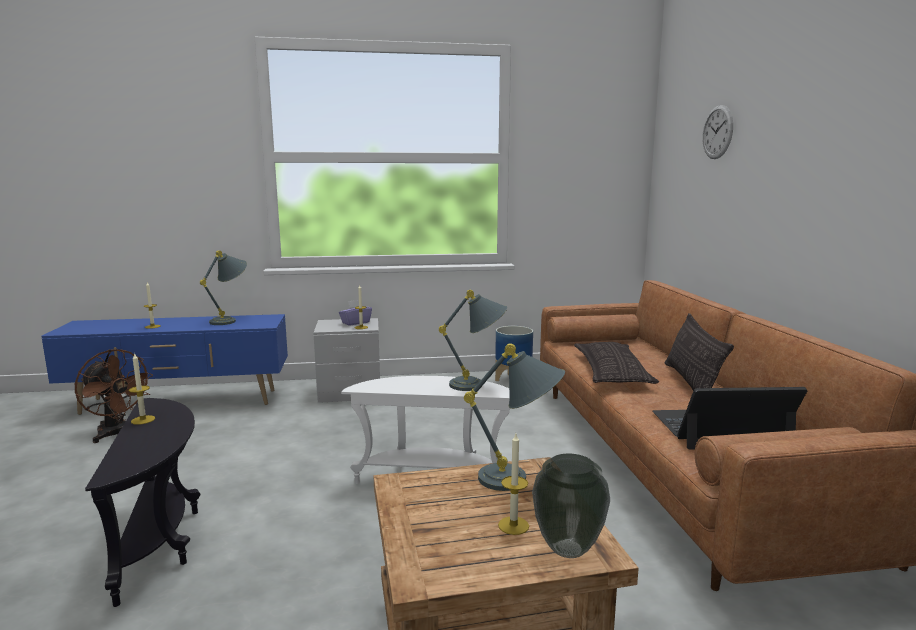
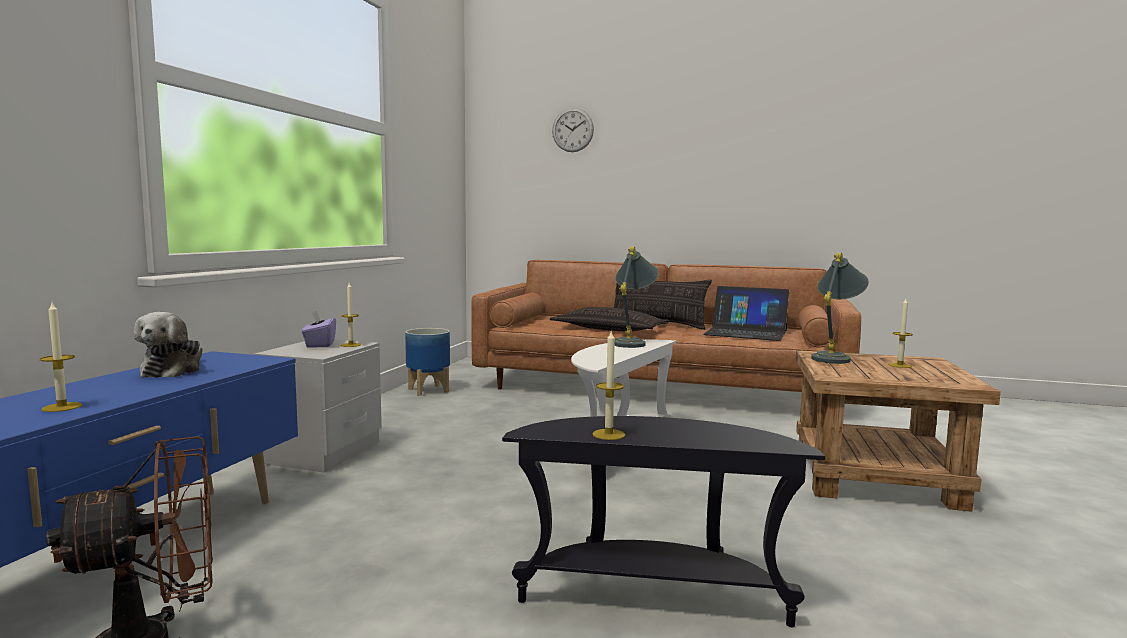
camera: 65 degrees left, 5 degrees down
grey table lamp [200,250,247,325] -> plush toy [134,312,202,378]
vase [532,454,610,558] -> none
laptop [652,387,807,449] -> laptop turned 90 degrees counterclockwise [703,286,789,341]

